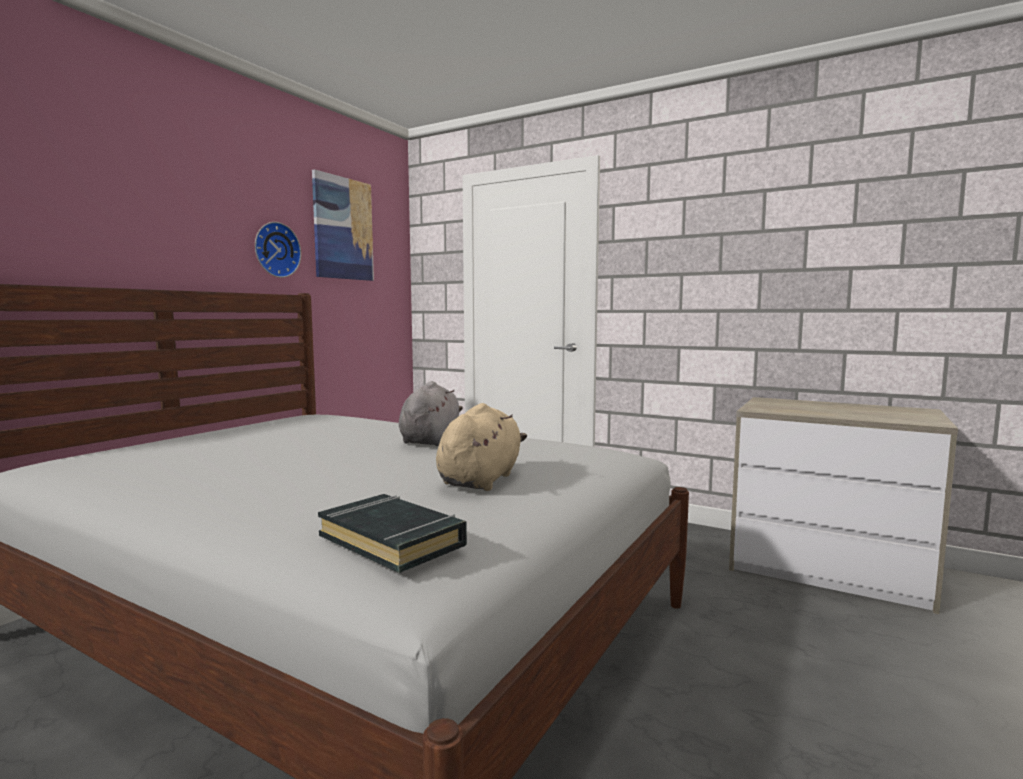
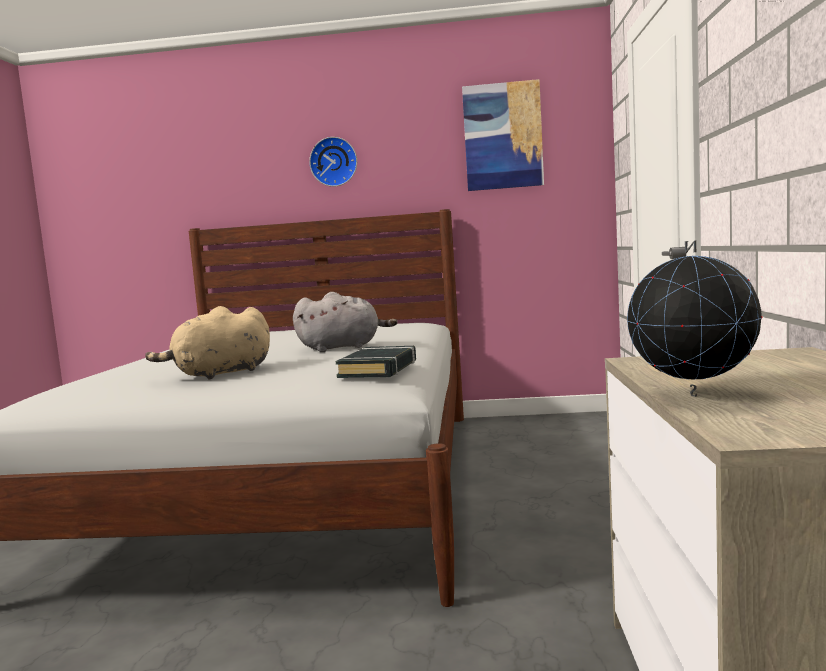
camera: 65 degrees right, 0 degrees up
wall clock [255,222,301,278] -> wall clock moved to [309,137,357,187]
black book [318,494,467,573] -> black book moved to [336,346,416,378]
beige plush toy [436,403,527,491] -> beige plush toy turned 150 degrees clockwise [145,306,270,380]
none -> globe [627,240,763,397]

